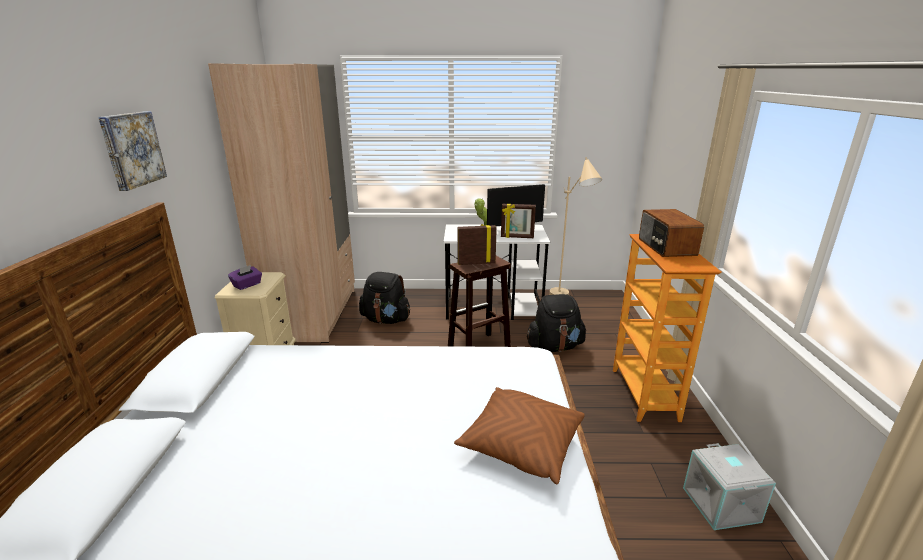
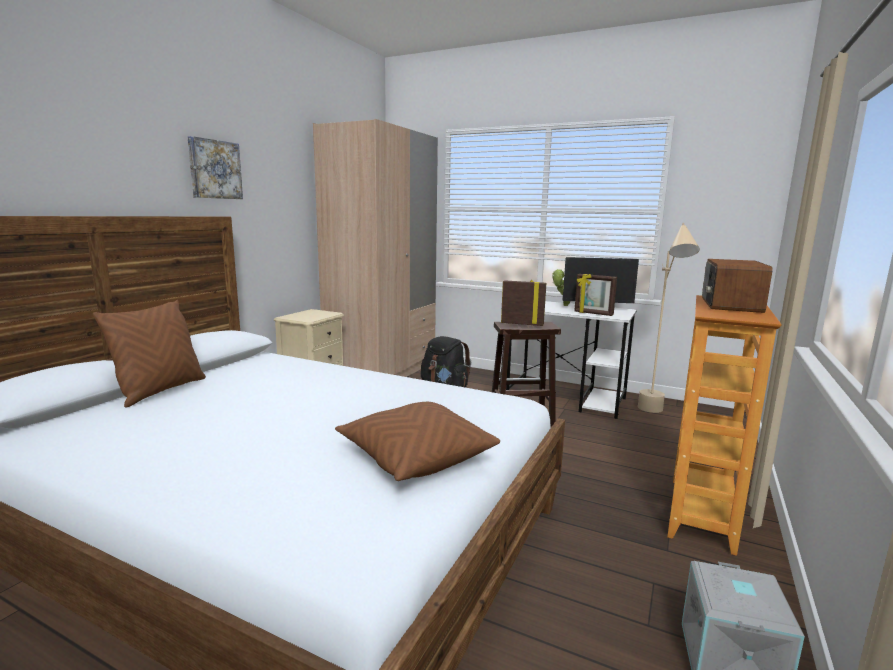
camera: 25 degrees right, 10 degrees down
purple tissue box [228,265,262,290] -> none
black backpack [527,294,586,352] -> none
none -> brown pillow [93,300,206,408]

